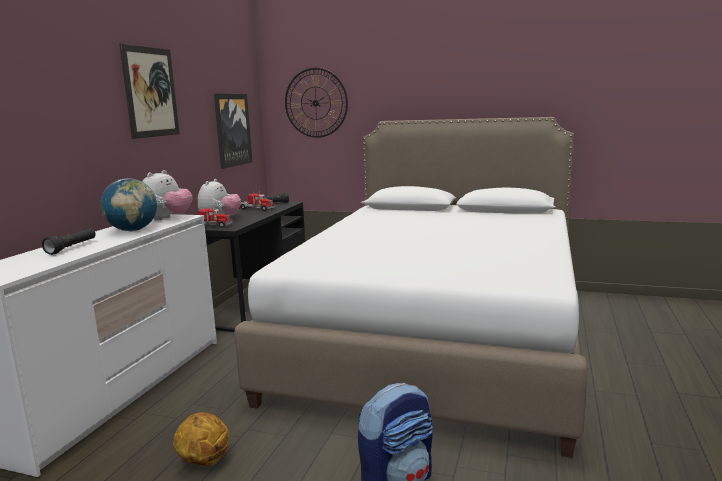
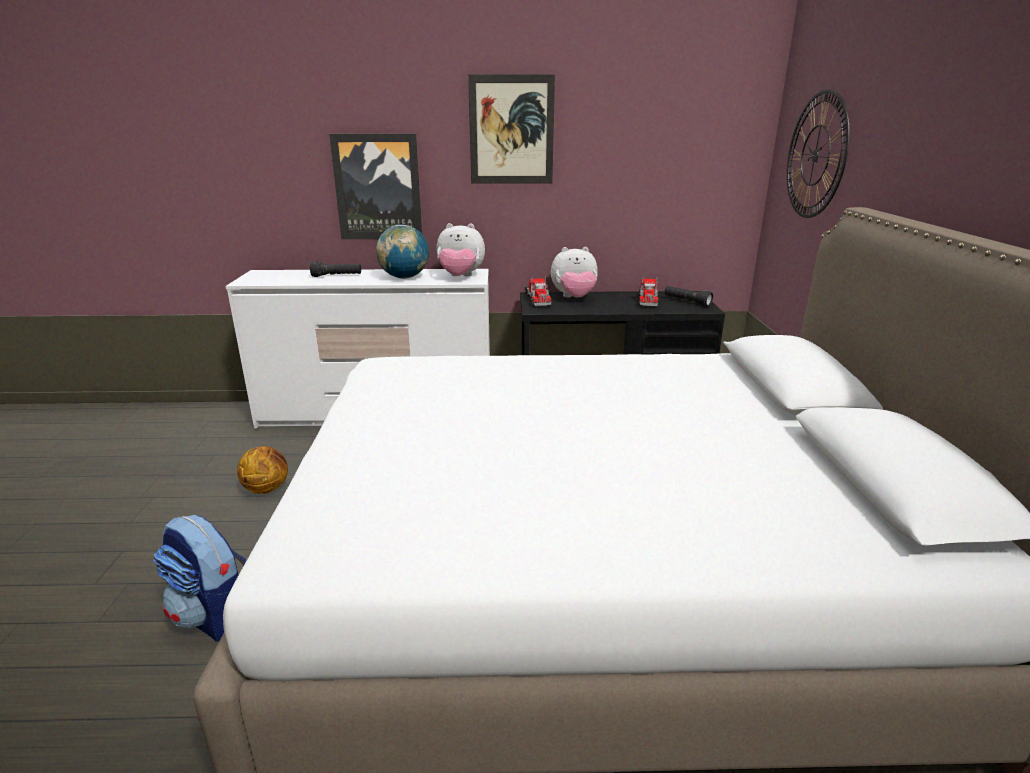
camera: 70 degrees right, 10 degrees up
picture [214,94,252,169] -> picture moved to [329,134,422,239]

